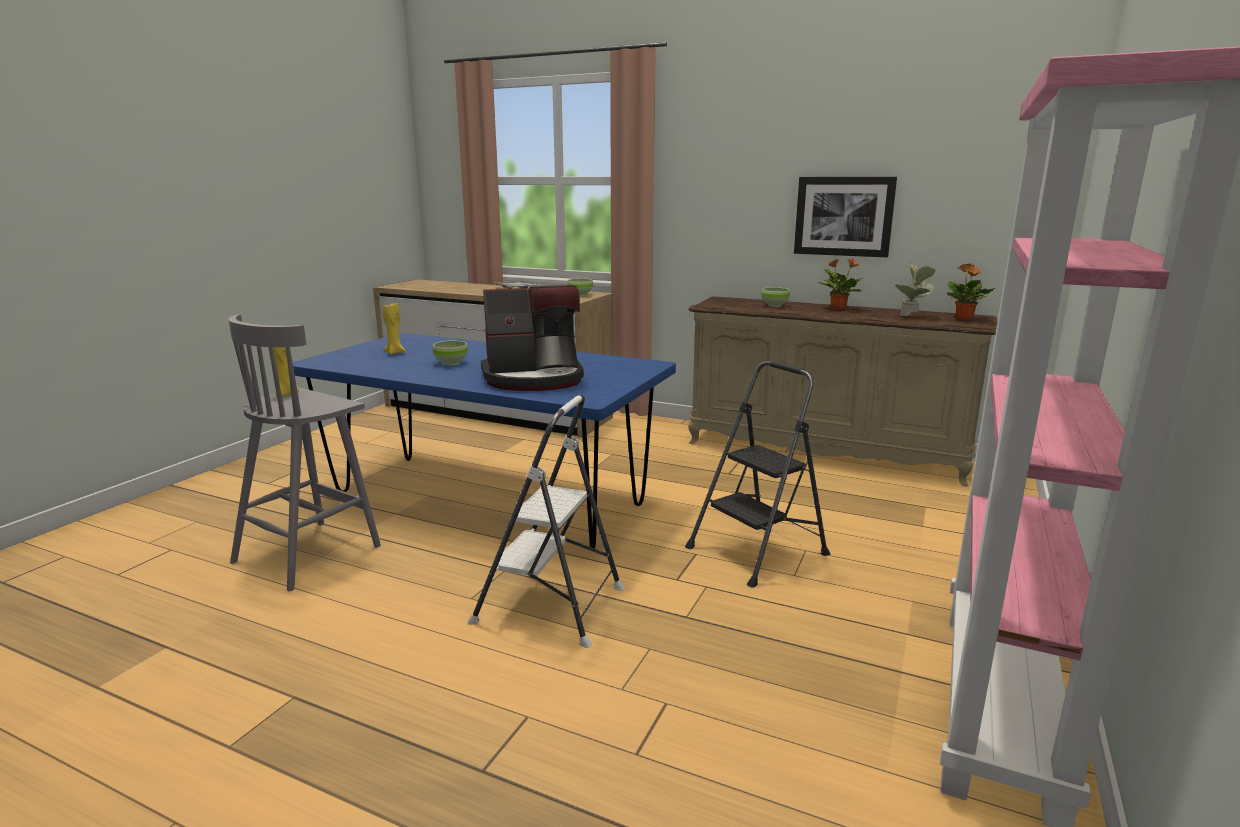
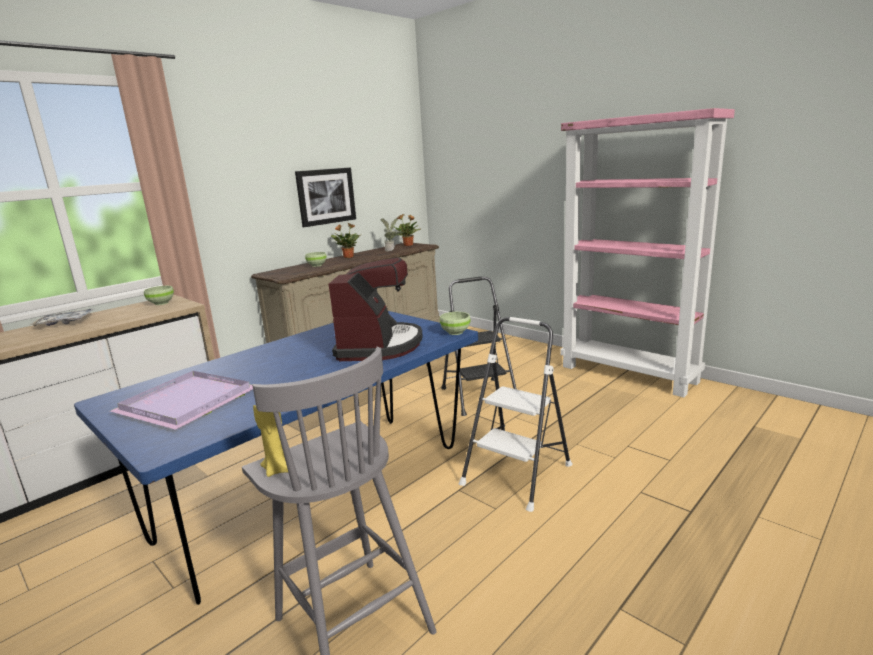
camera: 70 degrees left, 0 degrees up
yellow candle [383,303,406,355] -> purple tray [110,371,253,430]
green bowl [433,341,468,365] -> green bowl moved to [440,312,470,335]

